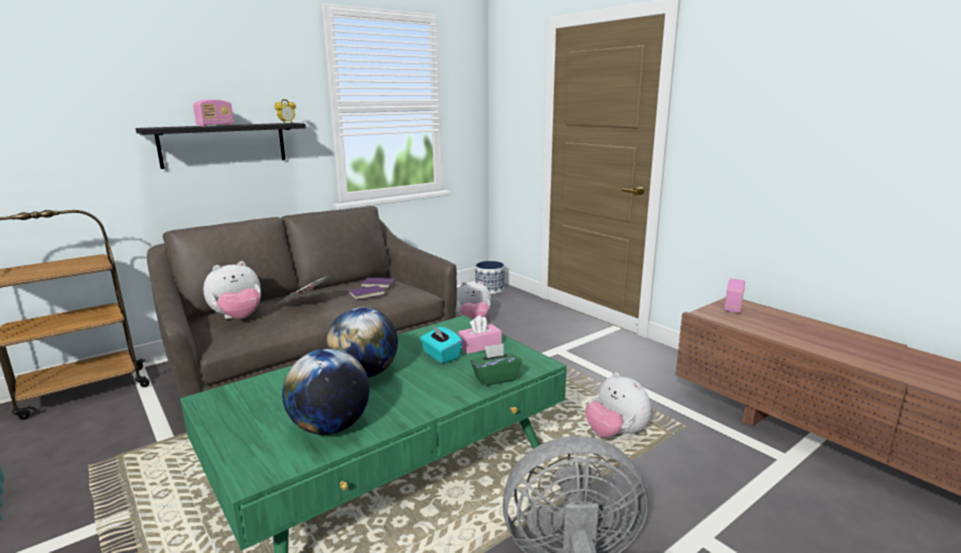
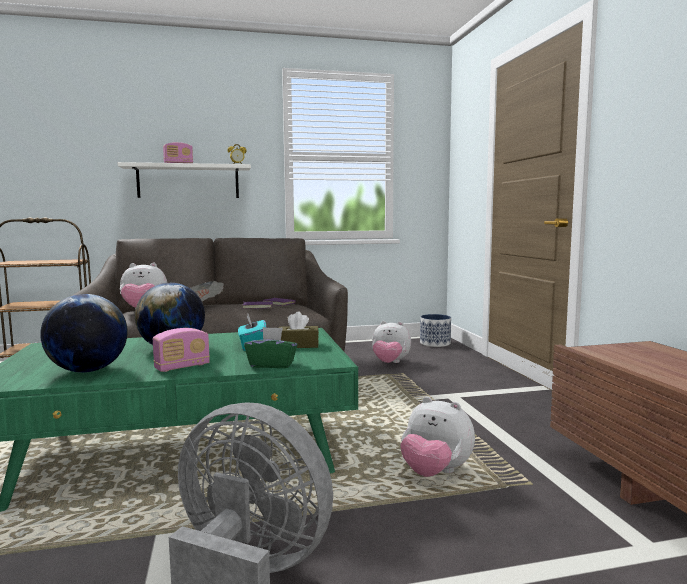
camera: 25 degrees right, 10 degrees down
black shelf [135,123,306,169] -> white shelf [118,162,251,198]
pink tissue box [459,315,502,354] -> brown tissue box [279,312,319,348]
plush toy [585,372,651,438] -> plush toy turned 45 degrees counterclockwise [400,396,475,477]
radio [724,278,745,313] -> radio moved to [153,328,210,372]

